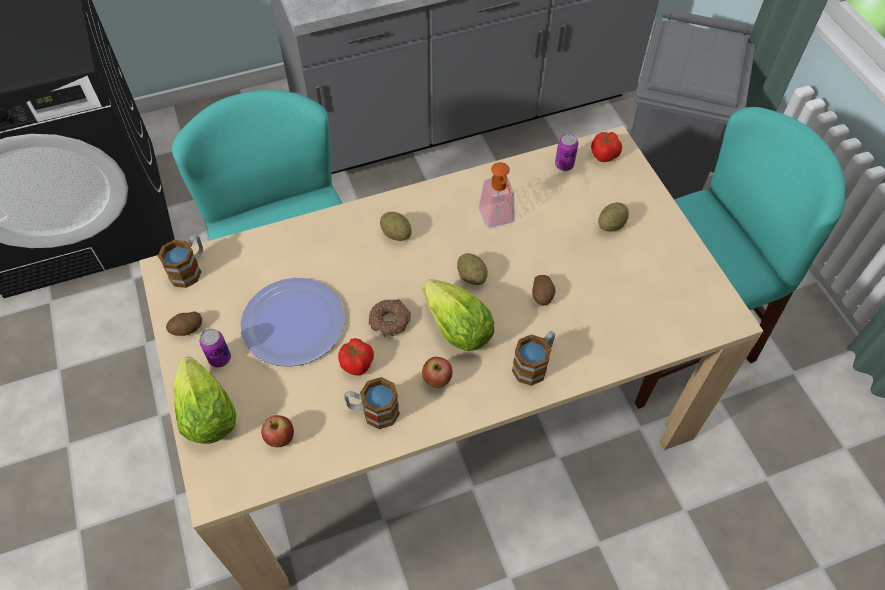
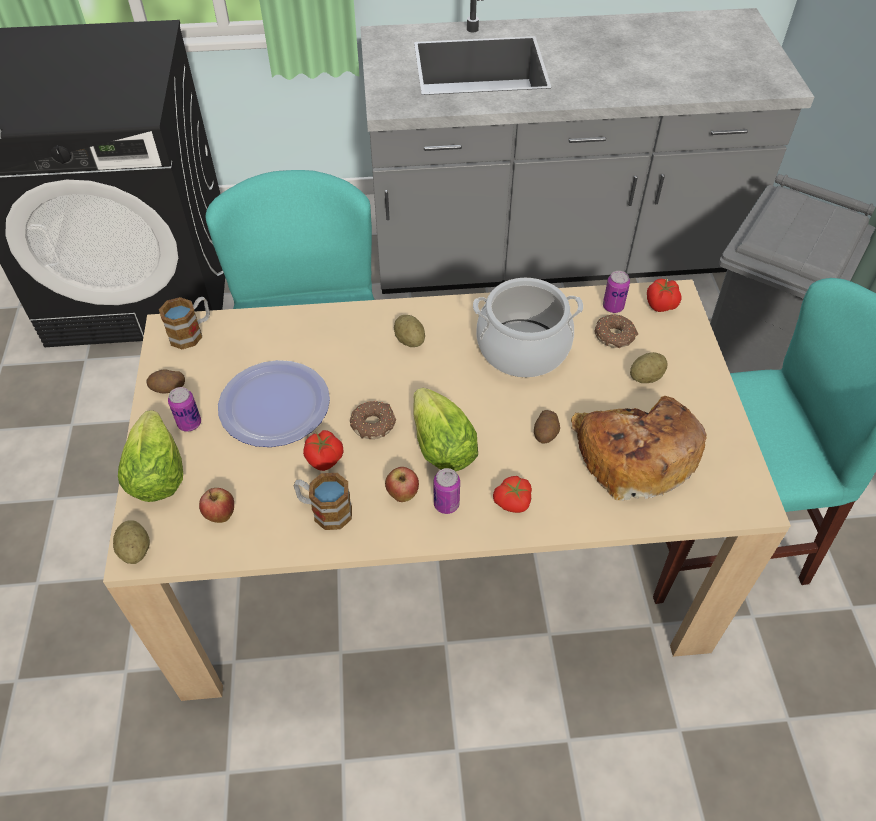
camera: 15 degrees right, 5 degrees down
potato [457,253,488,285] -> potato moved to [113,520,150,564]
soap dispenser [479,162,515,228] -> cooking pot [473,278,583,377]
mug [512,331,555,386] -> tomato [493,476,532,513]
none -> can [434,468,460,514]
none -> bread [571,396,707,501]
none -> donut [594,314,638,348]

